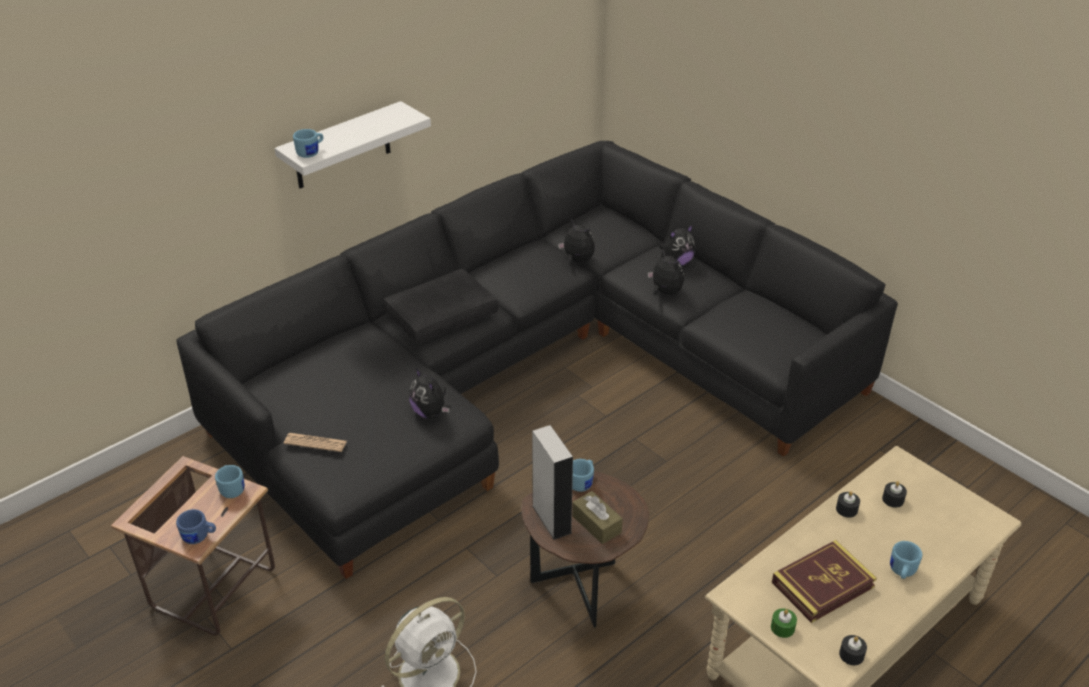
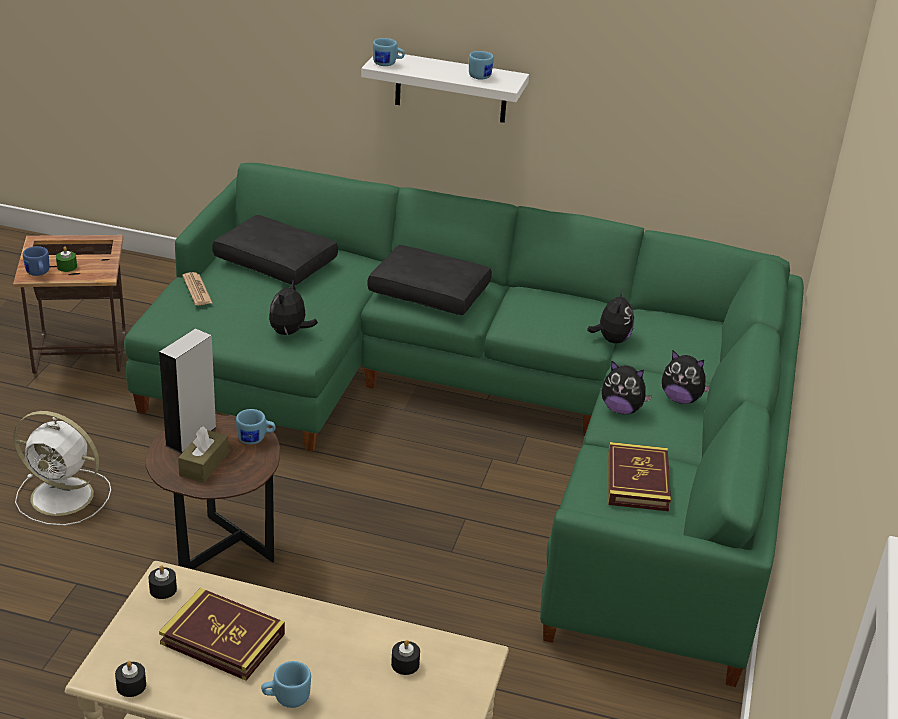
camera: 55 degrees right, 5 degrees down
black sofa [176,141,898,579] -> green sofa [124,163,804,687]
blue mug [215,465,245,498] -> blue mug moved to [469,51,494,80]
plush toy [647,250,684,295] -> plush toy turned 90 degrees clockwise [602,361,652,414]
green candle [771,608,797,638] -> green candle moved to [56,247,77,272]
black candle [836,491,860,518] -> black candle moved to [149,565,177,599]
none -> black pillow [212,215,338,285]
none -> book [608,442,671,511]

